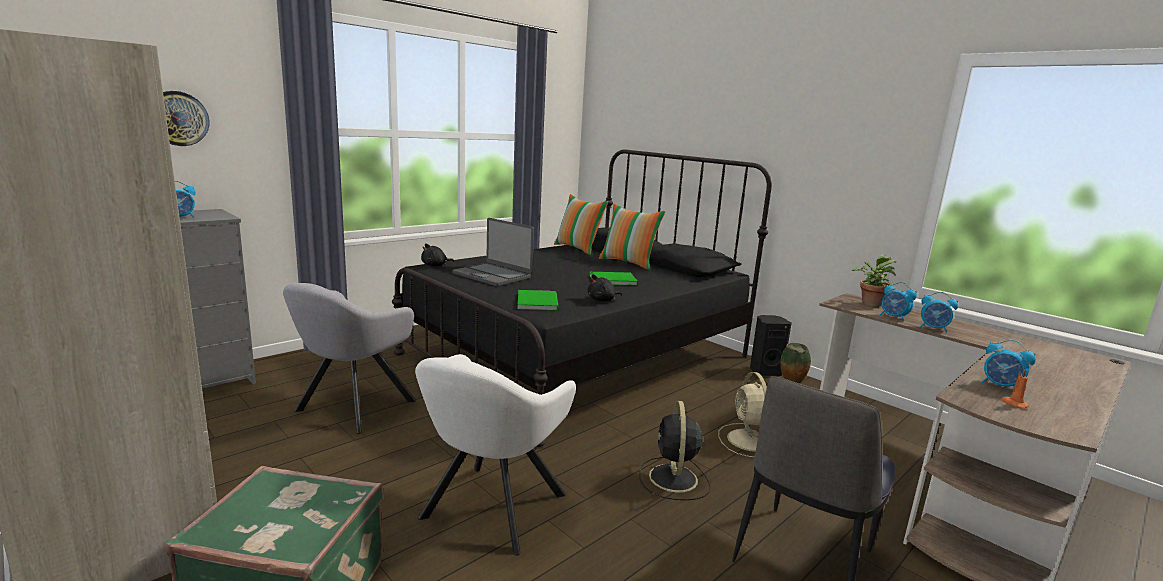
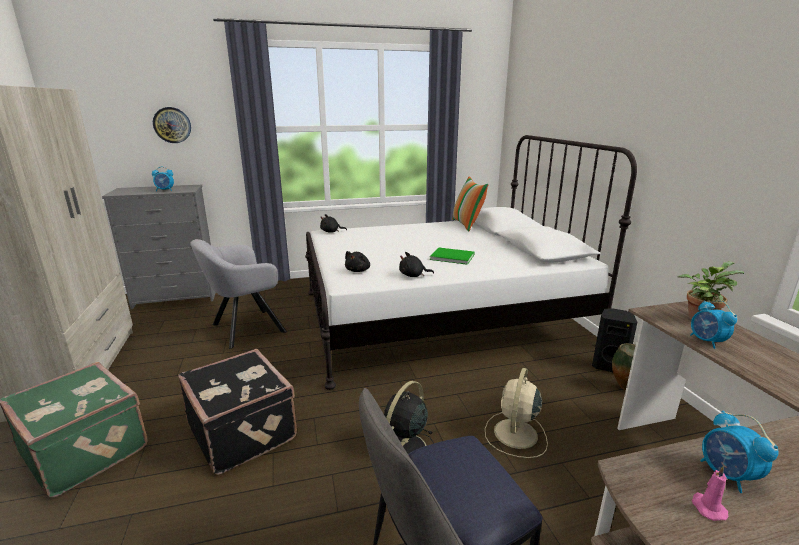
camera: 30 degrees right, 5 degrees up
black bed [392,150,772,447] -> white bed [305,135,637,390]
white armchair [415,354,576,556] -> black suitcase [178,349,297,475]
laptop [452,218,534,287] -> none
green book [517,290,559,311] -> black plush toy [345,251,370,272]
pillow [599,203,665,270] -> none
alarm clock [920,292,958,333] -> none
orange candle [1001,369,1029,409] -> pink candle [692,466,728,521]

